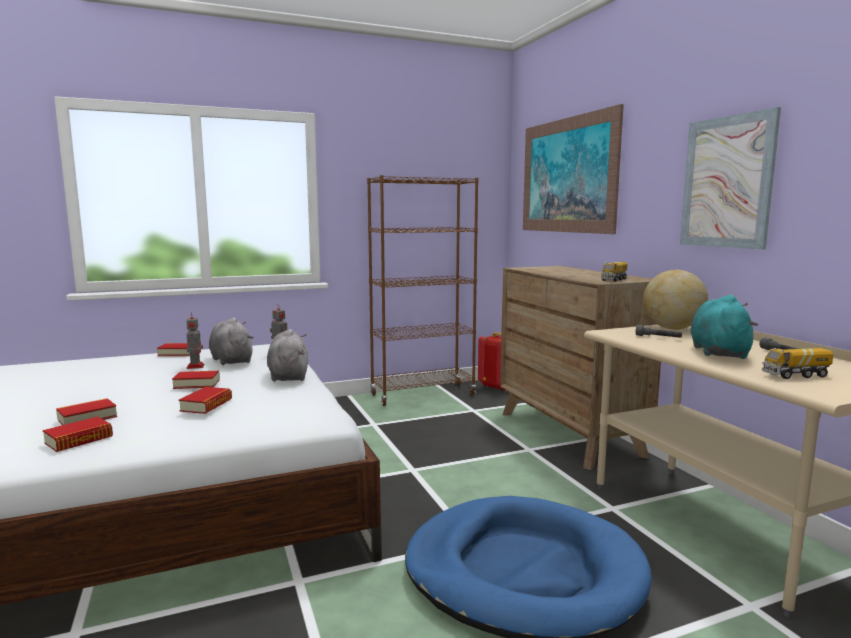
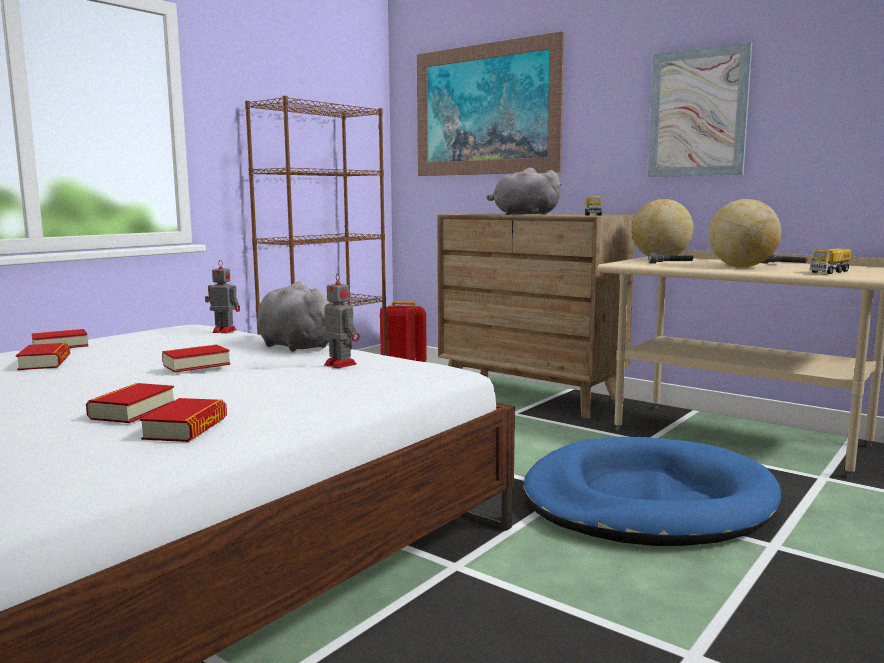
camera: 30 degrees left, 0 degrees up
book [179,387,232,414] -> book moved to [16,343,70,370]
toy robot [186,312,204,369] -> toy robot moved to [321,273,360,369]
grey plush toy [209,317,254,365] -> grey plush toy moved to [487,168,562,215]
turquoise plush toy [691,295,758,359] -> globe [708,199,781,267]

